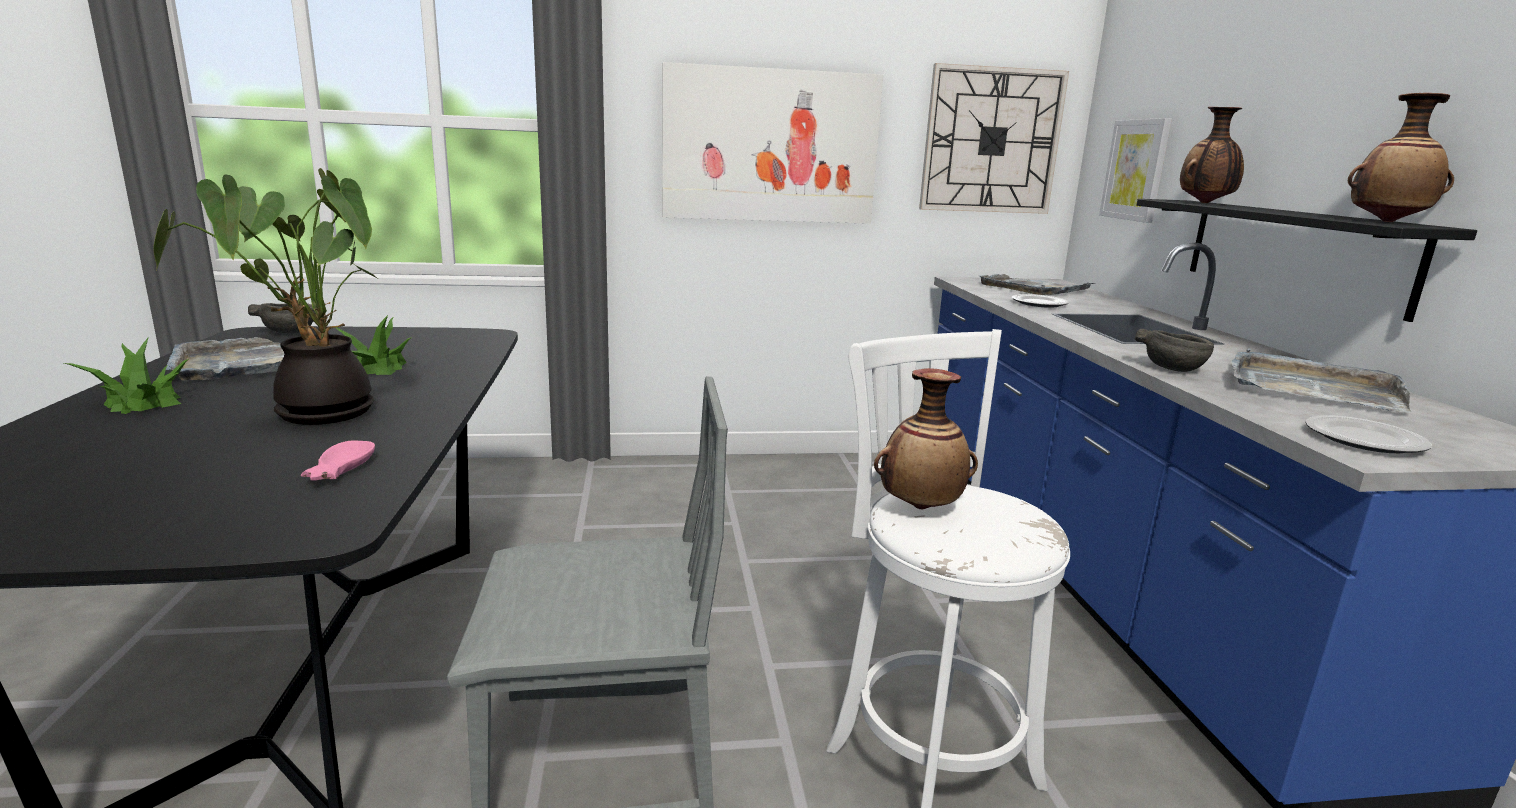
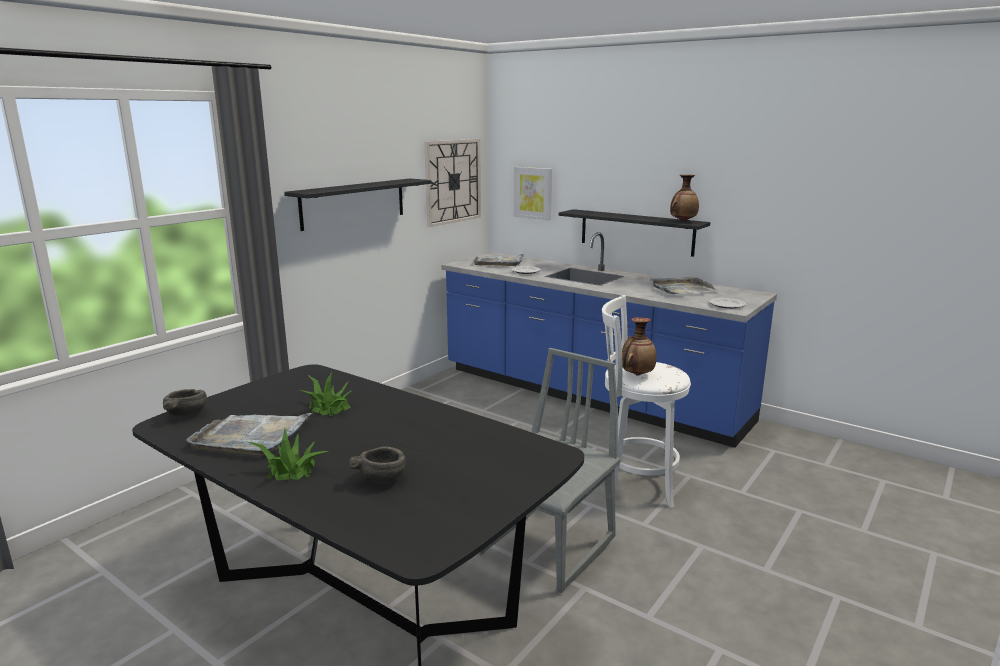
camera: 45 degrees left, 0 degrees up
potted plant [153,168,380,425] -> none
pink bowl [301,440,375,481] -> none
picture [662,62,883,224] -> black shelf [284,178,431,231]
grey bowl [1135,329,1214,372] -> grey bowl moved to [349,447,406,483]
vase [1180,107,1244,203] -> none

